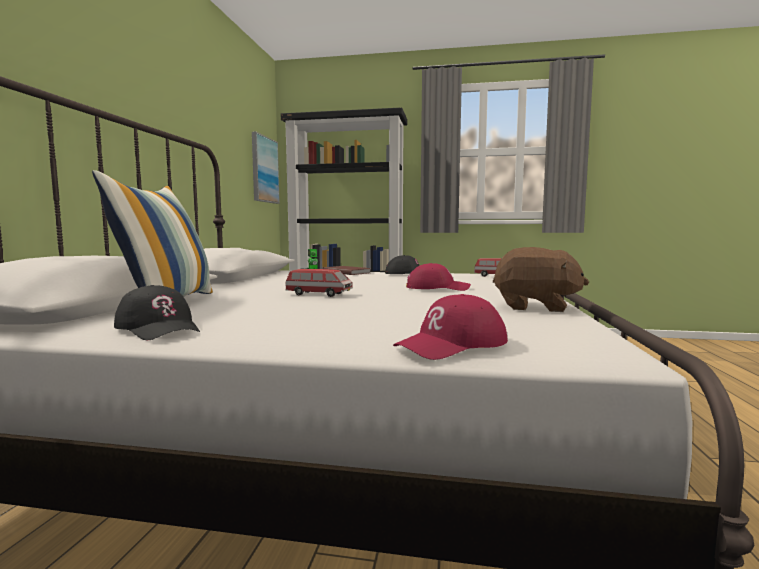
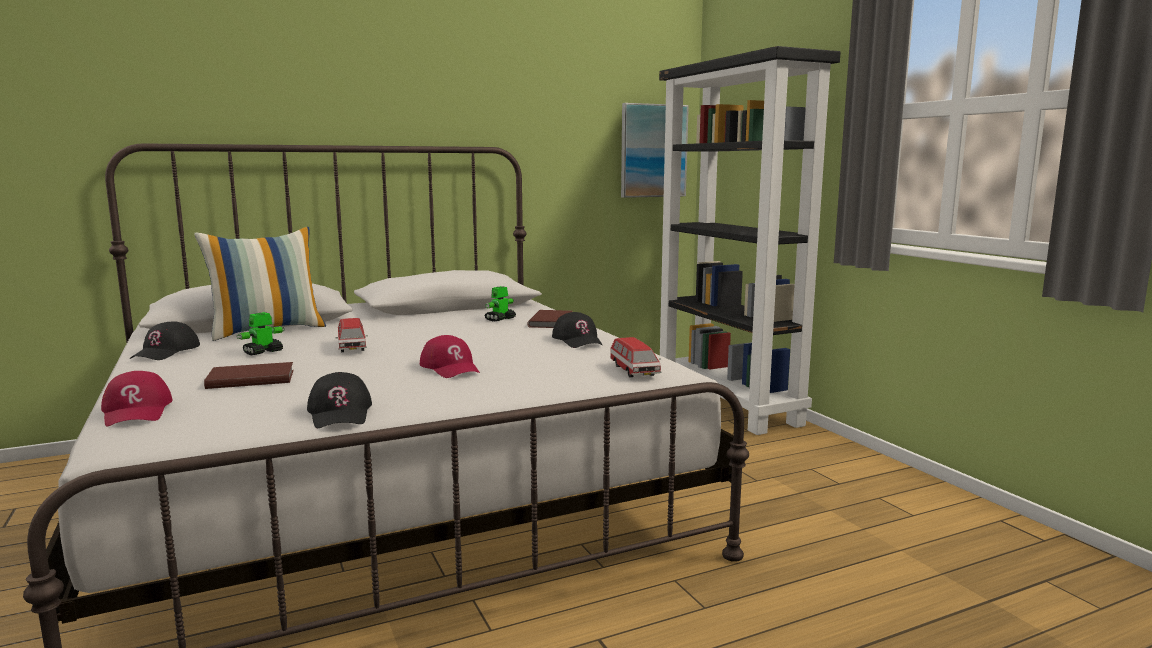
camera: 55 degrees right, 5 degrees up
red cap [393,294,508,360] -> red cap turned 135 degrees counterclockwise [101,371,173,427]
brown plush toy [493,247,589,312] -> black cap [307,372,372,428]
none -> brown book [204,362,294,389]
none -> toy robot [237,312,284,355]

